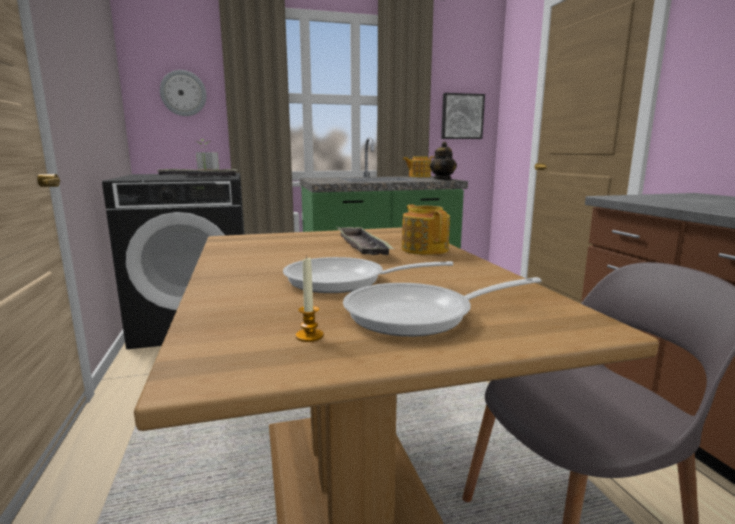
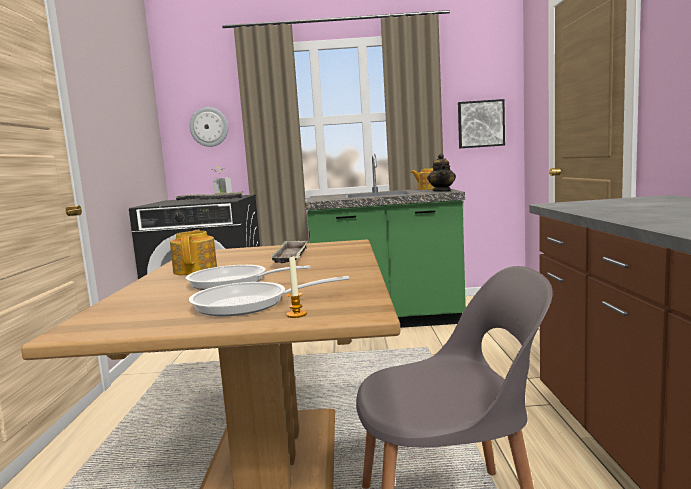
camera: 15 degrees right, 5 degrees down
candle [296,256,324,342] -> candle moved to [286,255,307,318]
teapot [402,204,450,255] -> teapot moved to [170,230,217,275]

